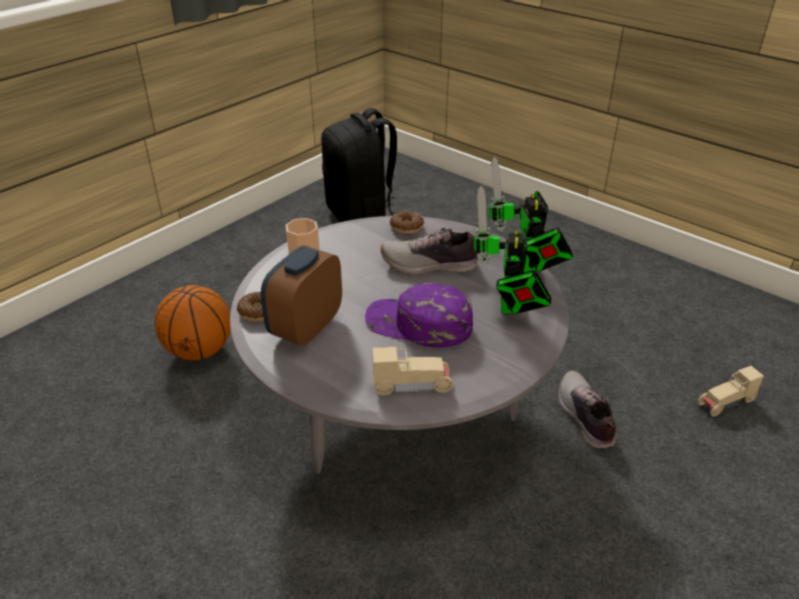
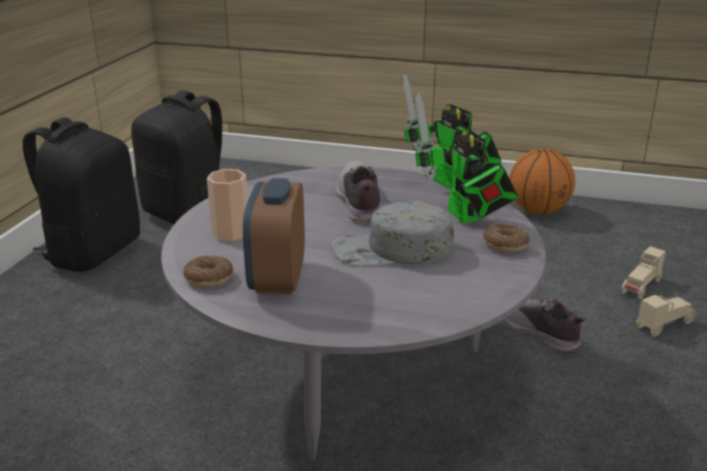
camera: 25 degrees left, 10 degrees down
basketball [155,285,231,360] -> basketball moved to [509,149,575,214]
purple cap [365,283,473,348] -> grey cap [332,201,454,267]
beige toy car [372,347,453,396] -> beige toy car moved to [636,295,696,337]
shoe [381,227,478,275] -> shoe turned 105 degrees clockwise [336,160,381,221]
donut [390,211,424,234] -> donut moved to [483,224,530,253]
none -> black backpack [23,117,140,272]

